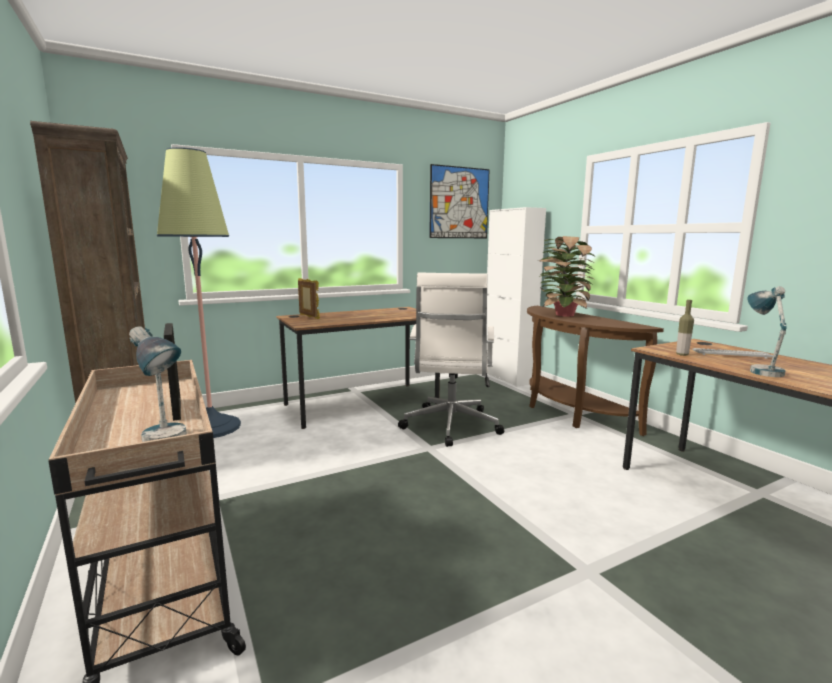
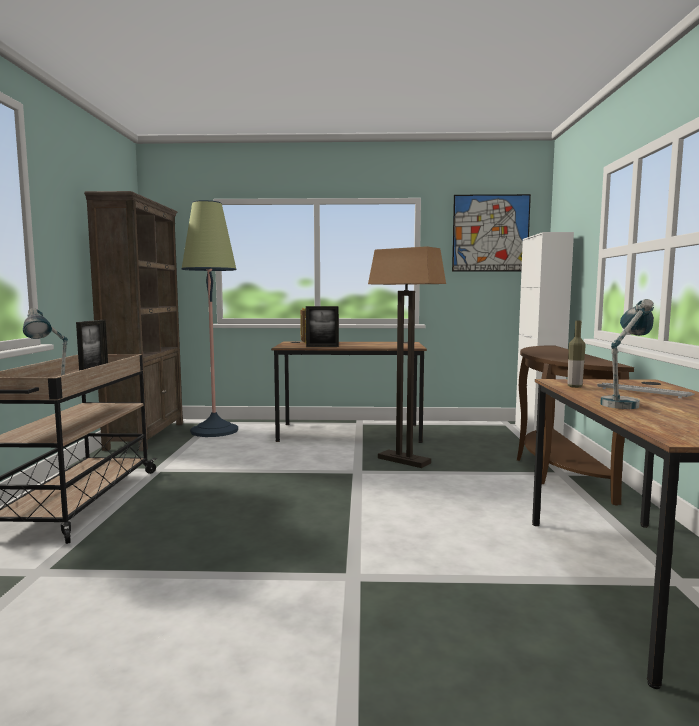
camera: 30 degrees right, 5 degrees down
white office chair [398,272,504,447] -> floor lamp [368,246,446,468]
potted plant [539,236,596,317] -> none
none -> picture frame [306,306,339,347]

